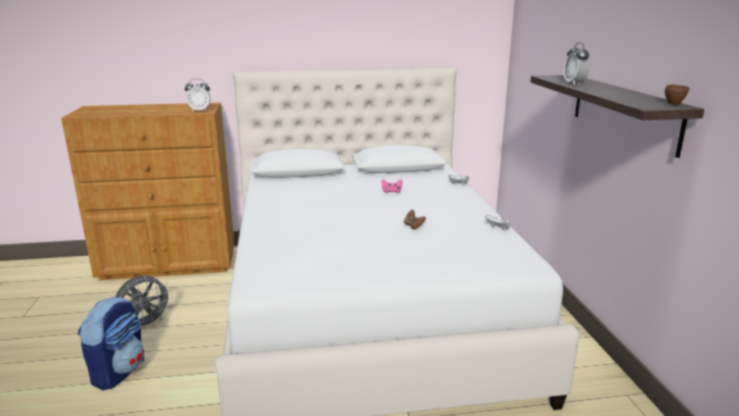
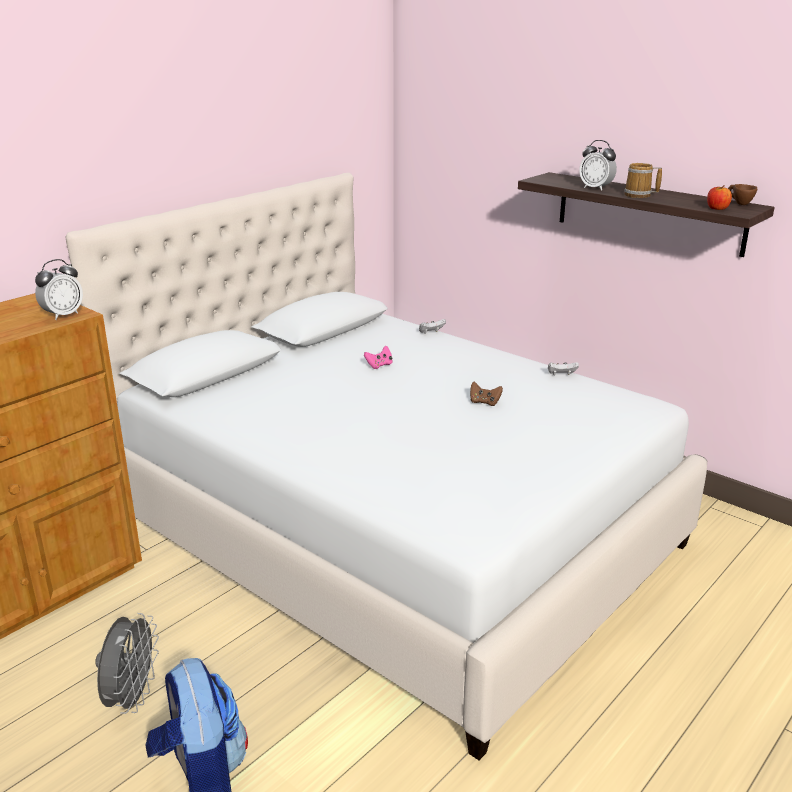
camera: 40 degrees left, 5 degrees up
none -> mug [624,163,662,198]
none -> apple [707,185,732,210]

